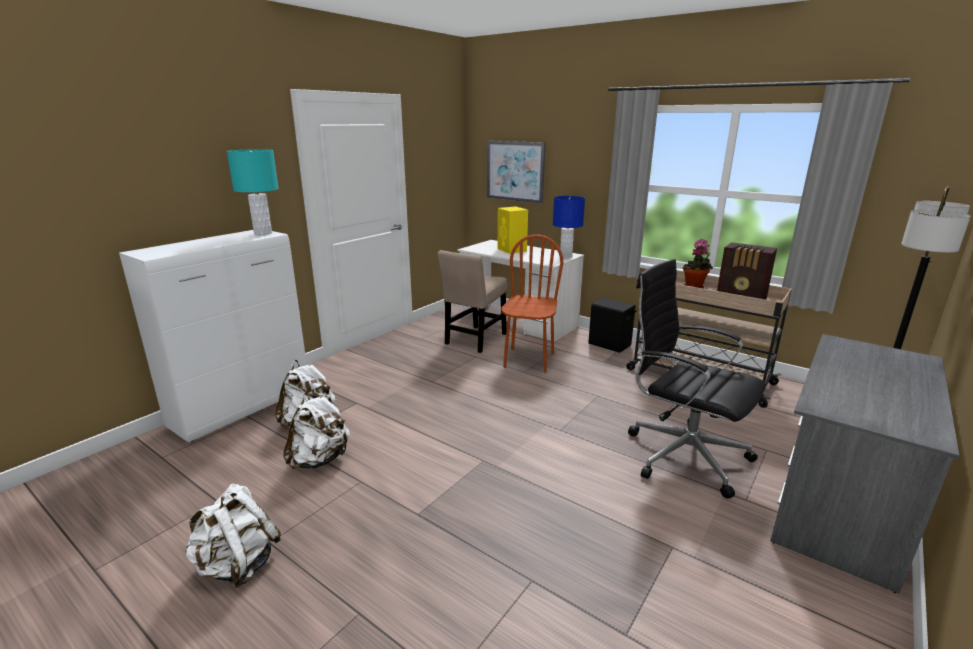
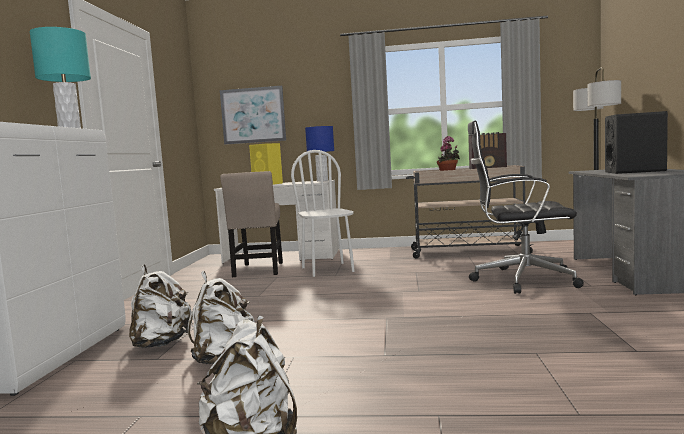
camera: 30 degrees left, 15 degrees down
brown chair [501,234,563,373] -> white chair [291,150,355,277]
black speaker [588,298,637,353] -> black speaker moved to [605,111,668,174]

